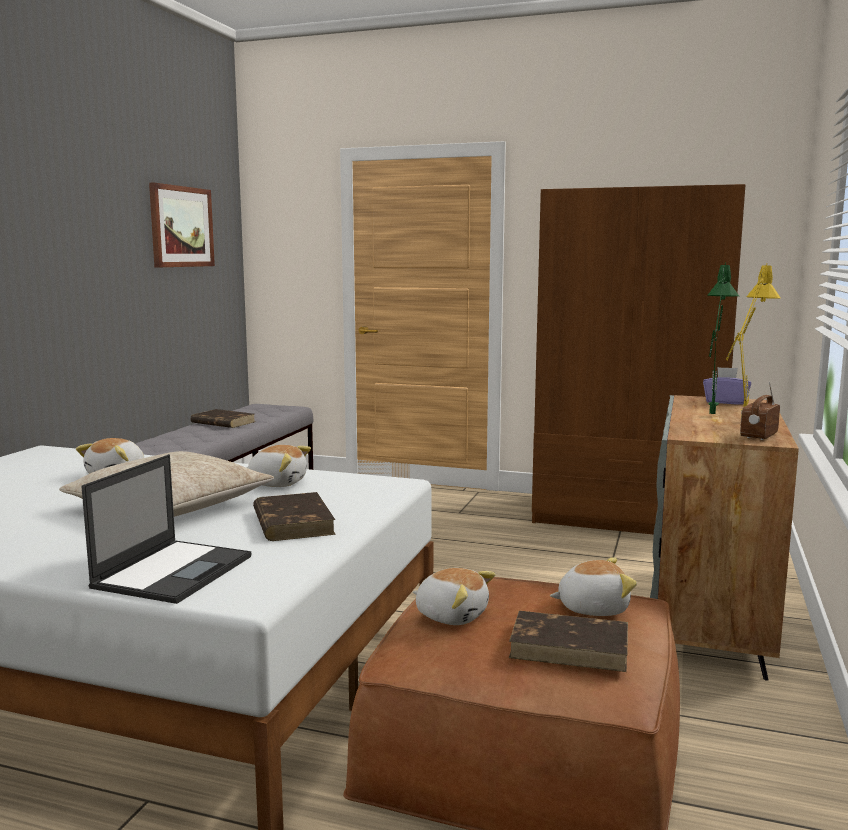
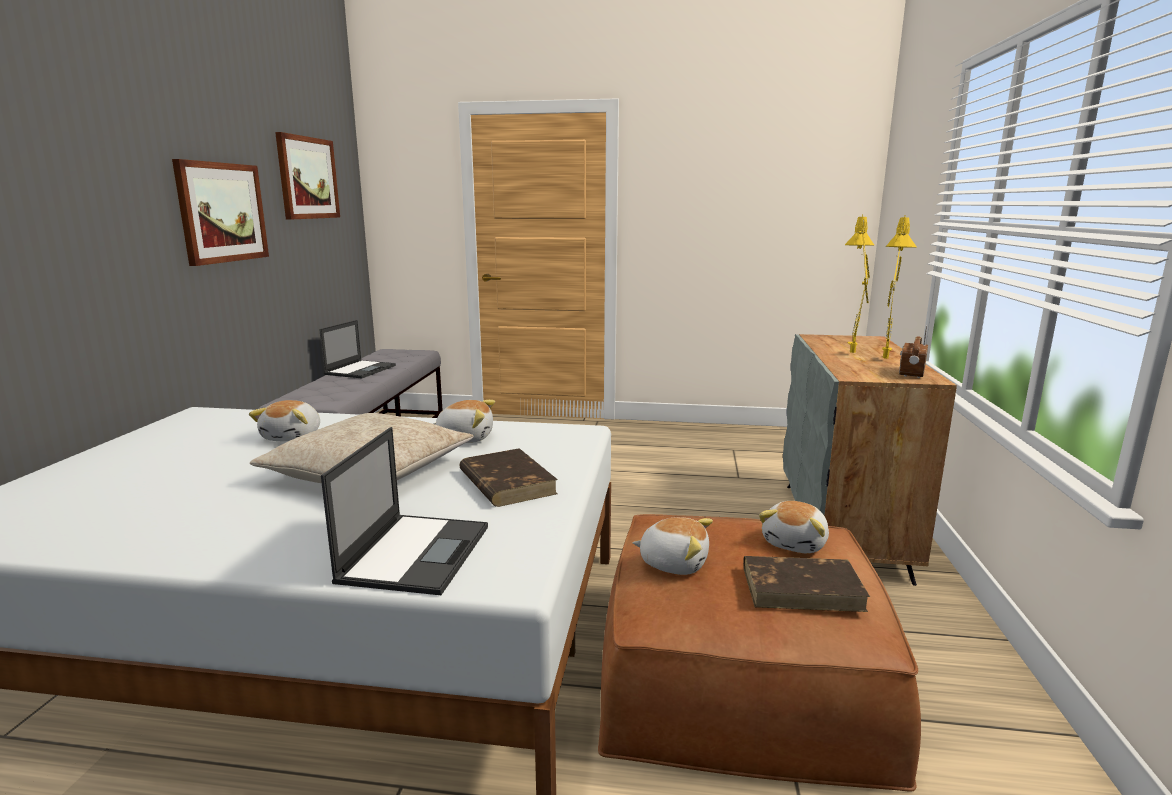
camera: 10 degrees left, 5 degrees up
brown book [191,409,254,428] -> laptop [319,320,396,378]
brown wardrobe [532,184,746,535] -> none
plush toy [550,557,637,616] -> plush toy turned 135 degrees clockwise [759,501,829,553]
purple tissue box [703,367,751,405] -> none
green table lamp [707,262,739,414] -> yellow table lamp [845,214,874,353]
none -> picture [172,159,269,266]

